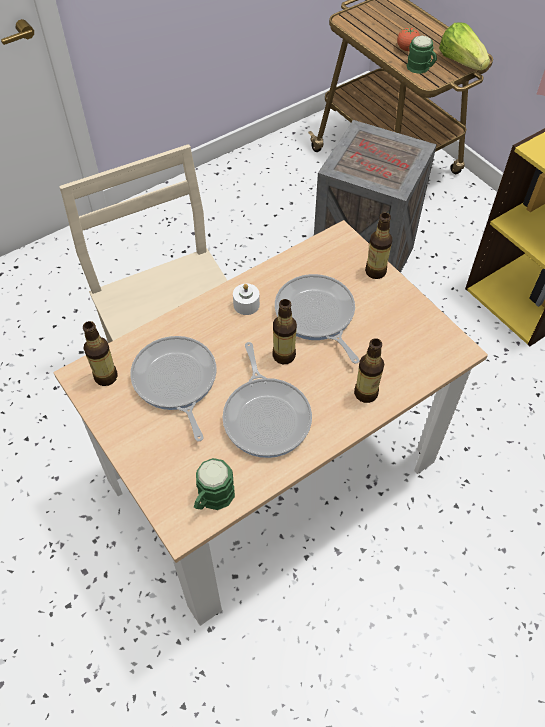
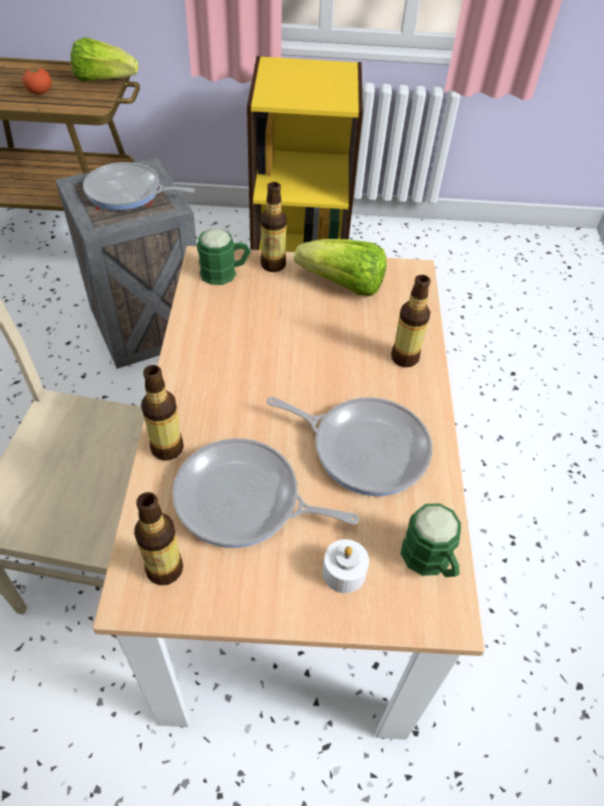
camera: 55 degrees left, 5 degrees down
white candle [233,284,260,315] -> white candle moved to [322,539,369,593]
bottle [272,299,297,364] -> bottle moved to [141,365,184,461]
frying pan [275,274,359,364] -> frying pan moved to [83,162,195,210]
green mug [406,35,437,74] -> green mug moved to [197,229,251,285]
none -> lettuce [294,239,387,296]

